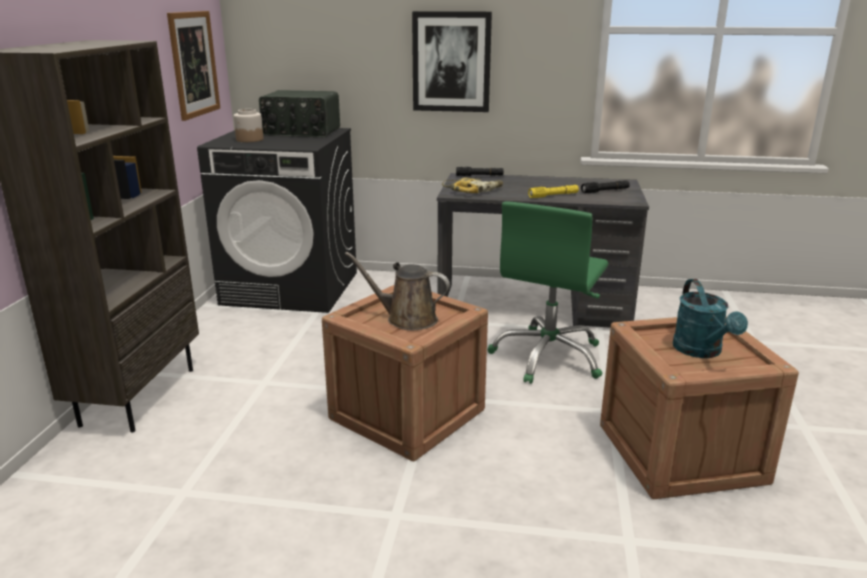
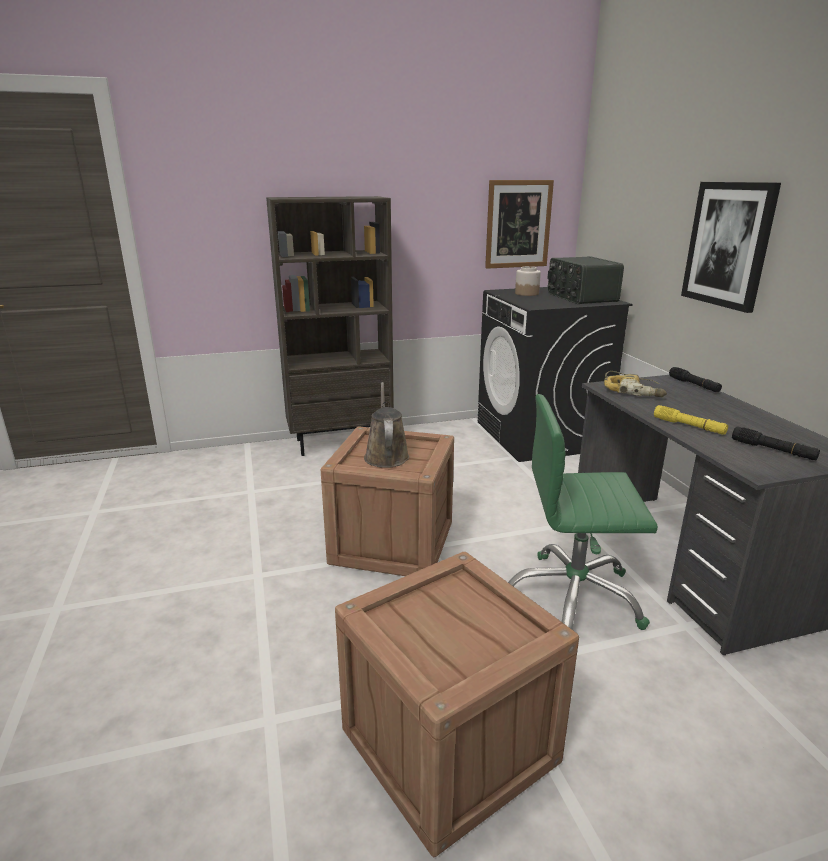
camera: 65 degrees right, 0 degrees up
turquoise watering can [673,279,748,358] -> none

